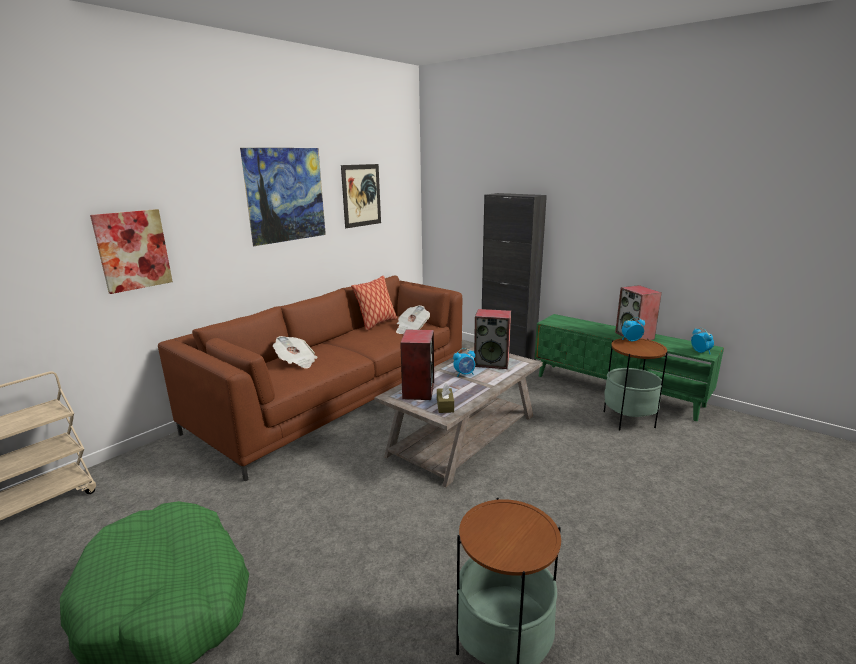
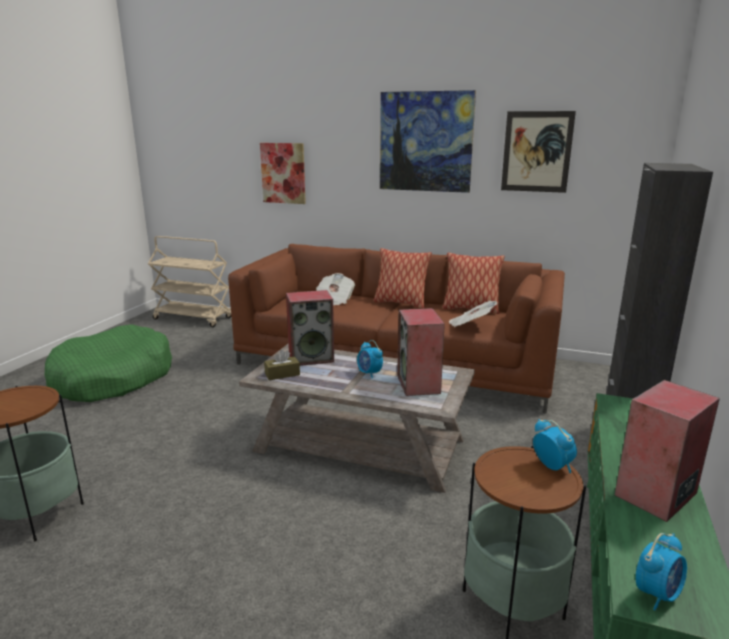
camera: 70 degrees right, 0 degrees up
none -> pillow [373,248,432,309]

